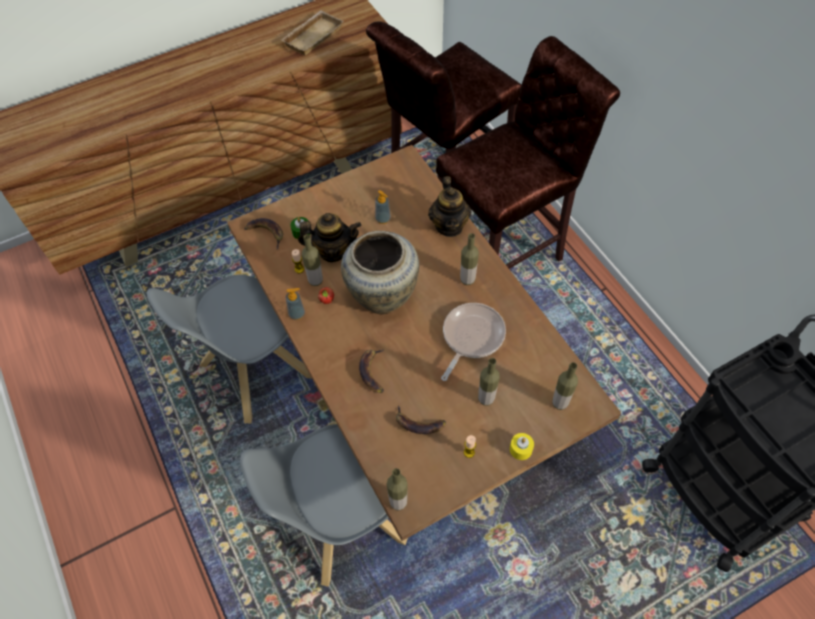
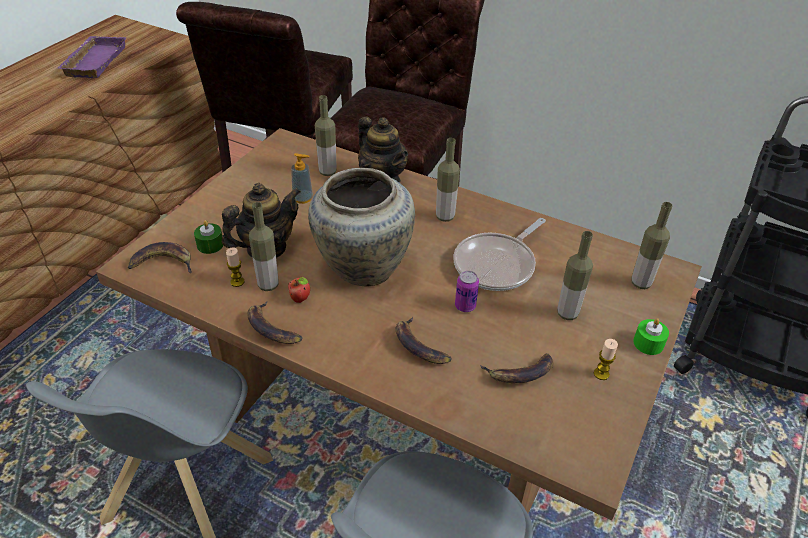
camera: 35 degrees left, 15 degrees down
beige tray [281,11,344,55] -> purple tray [58,36,127,78]
soap dispenser [285,288,305,320] -> banana [247,301,303,344]
bottle [386,468,408,511] -> bottle moved to [315,95,337,176]
frying pan [441,303,506,381] -> frying pan turned 135 degrees counterclockwise [454,218,546,291]
yellow candle [510,433,534,460] -> green candle [633,318,669,355]
none -> can [455,271,479,312]

